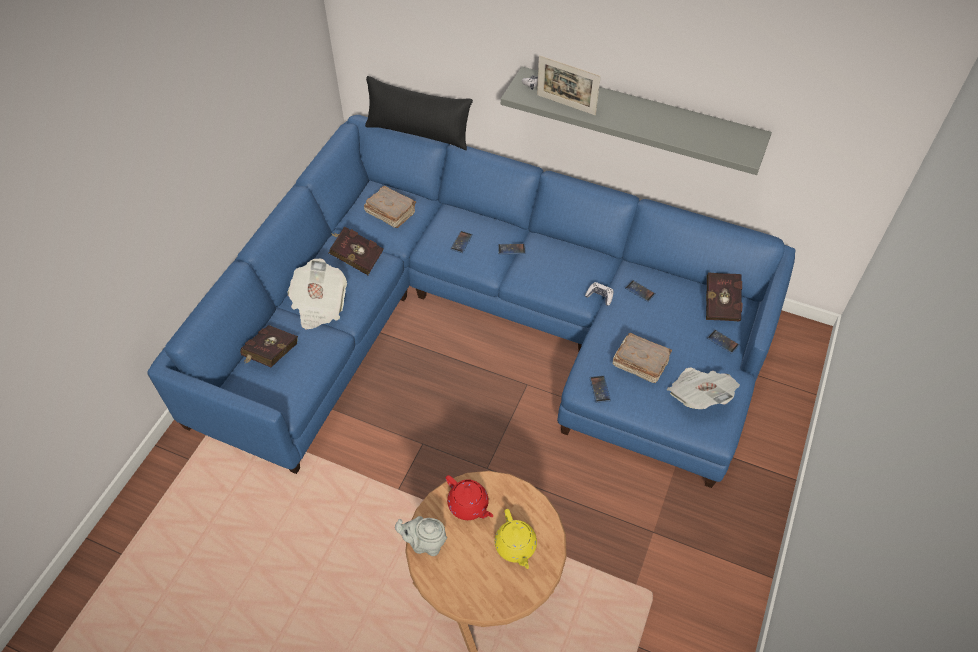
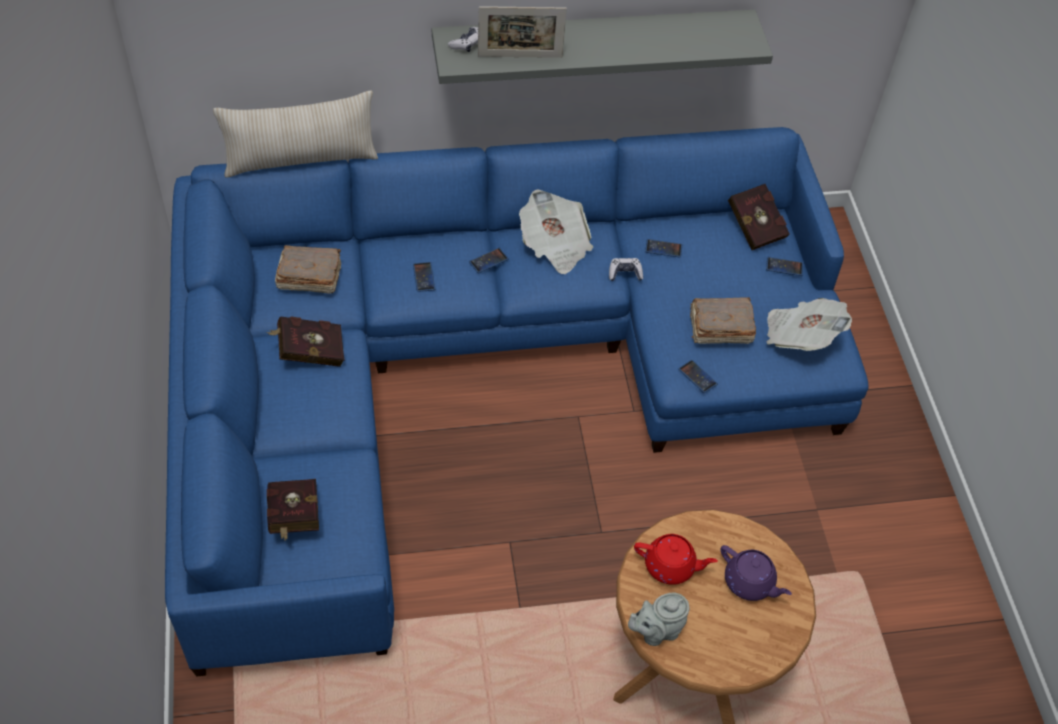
camera: 35 degrees left, 0 degrees up
newspaper [287,259,347,330] -> newspaper moved to [519,189,593,274]
black pillow [365,76,473,150] -> beige pillow [213,91,378,177]
yellow teapot [495,509,537,569] -> purple teapot [720,545,792,601]

